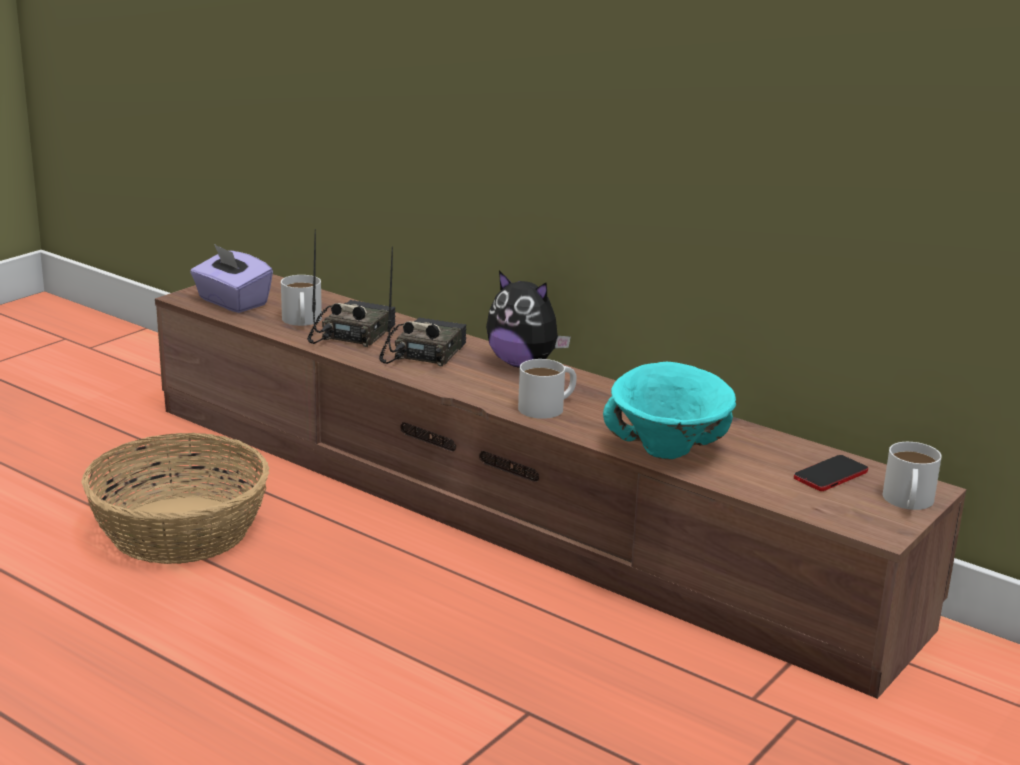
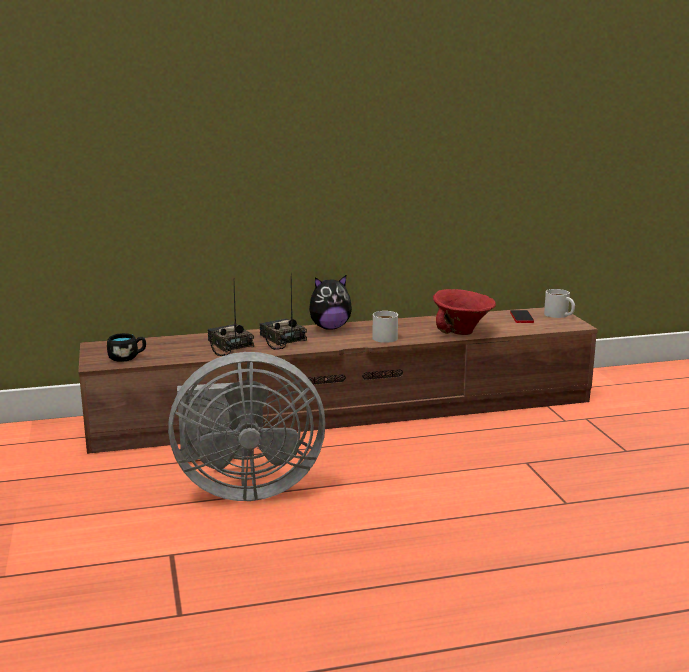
camera: 50 degrees left, 5 degrees down
basket [81,433,269,564] -> grey fan [168,352,325,501]
purple tissue box [190,244,273,313] -> black mug [107,333,146,362]
white mug [281,275,322,326] -> none
turquoise bowl [603,362,736,459] -> red bowl [433,289,496,335]

